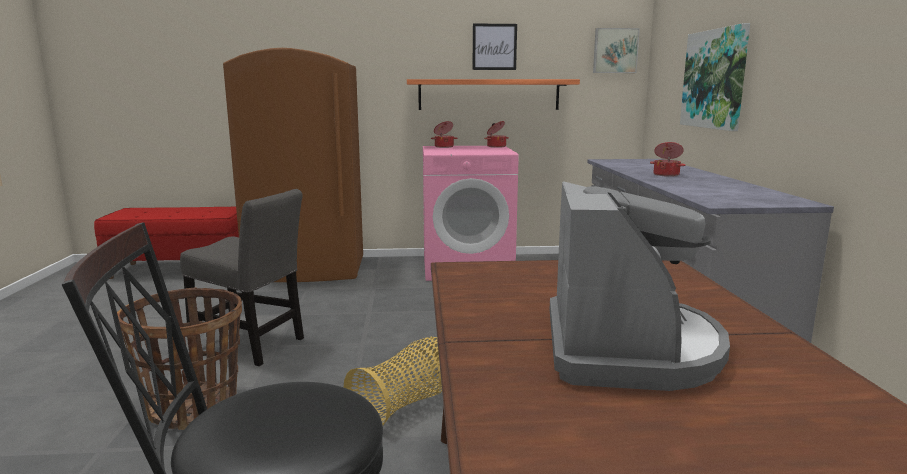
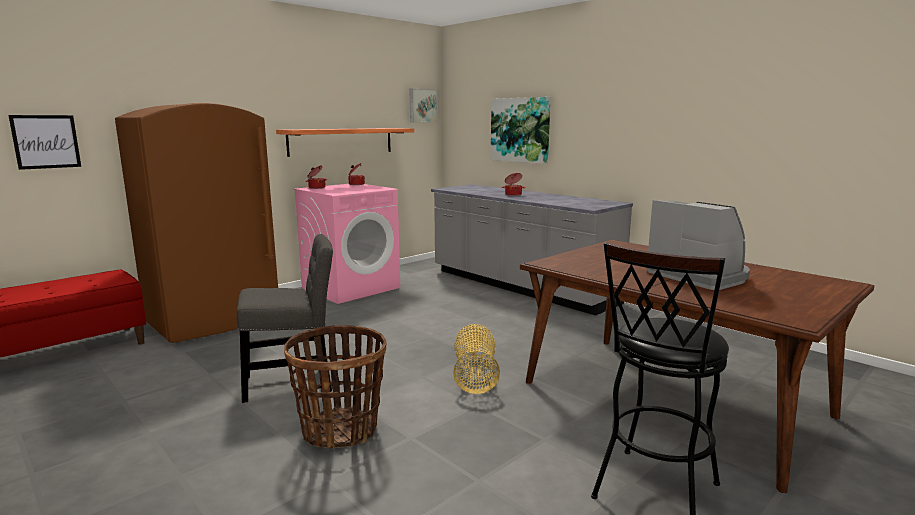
camera: 40 degrees left, 0 degrees up
picture [472,23,517,70] -> picture moved to [8,115,81,170]

